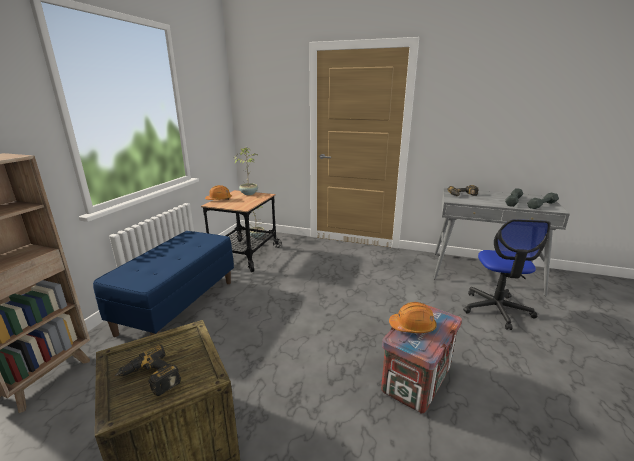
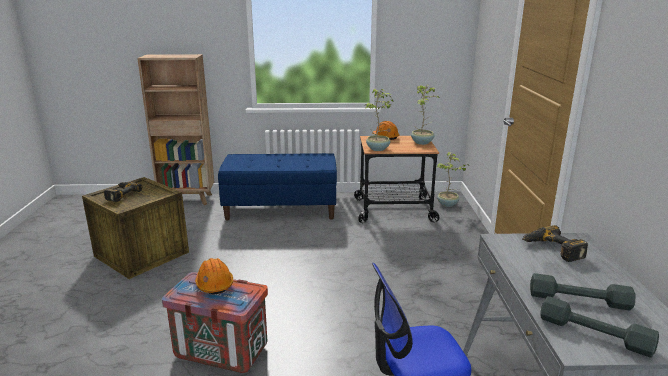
camera: 70 degrees right, 0 degrees up
none -> potted plant [365,89,393,151]

